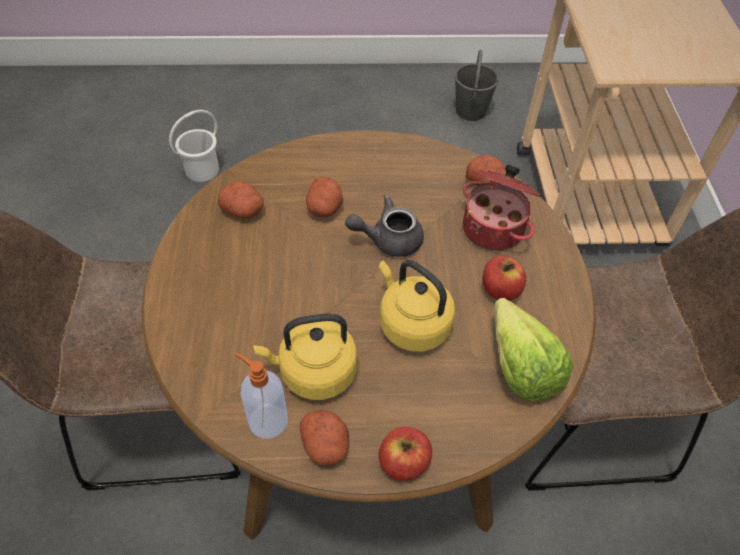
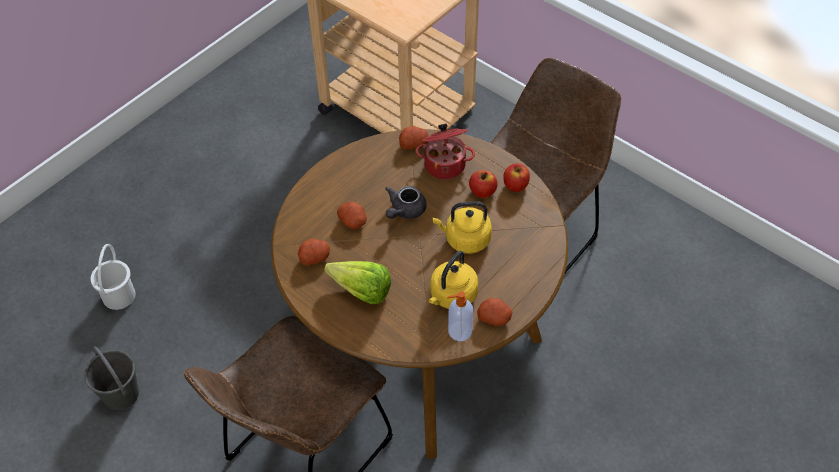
camera: 45 degrees left, 0 degrees up
apple [378,427,432,481] -> apple moved to [503,163,530,192]
grey bucket [455,50,499,121] -> grey bucket moved to [84,346,139,410]
lettuce [494,298,573,402] -> lettuce moved to [324,261,391,304]

